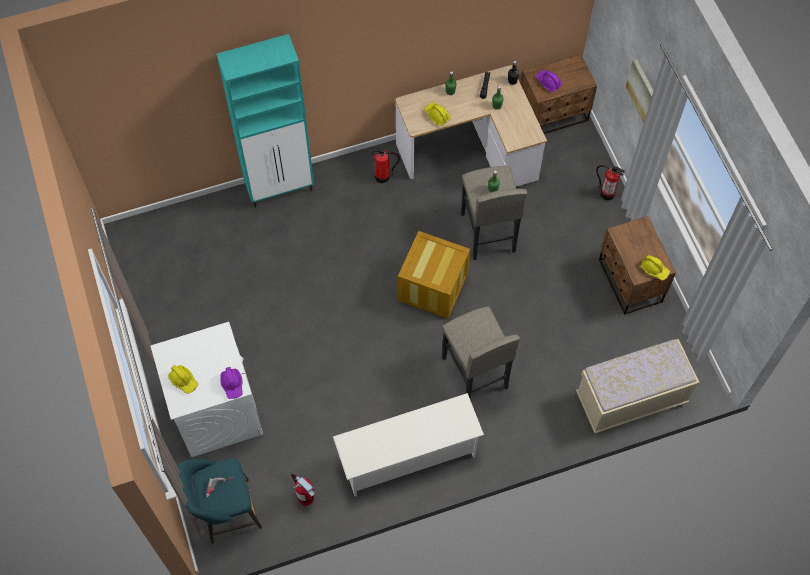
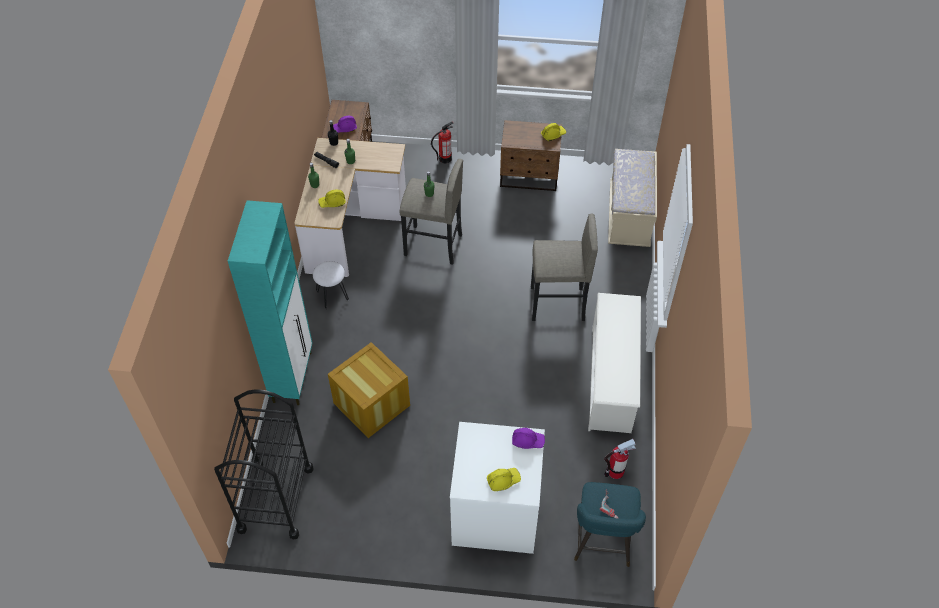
camera: 65 degrees left, 10 degrees down
fire extinguisher [370,149,400,183] -> white stool [313,261,349,309]
crate [398,231,470,319] -> crate moved to [328,342,410,438]
picture [626,59,653,123] -> none
none -> black cart [214,390,314,540]

